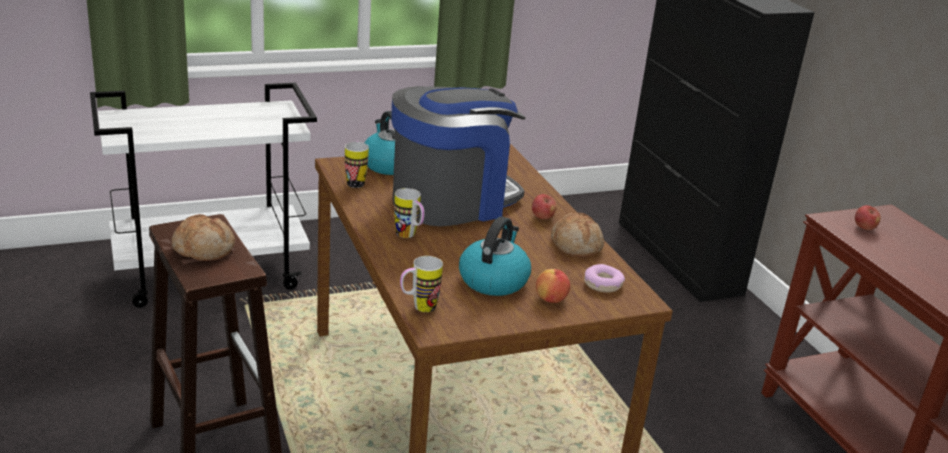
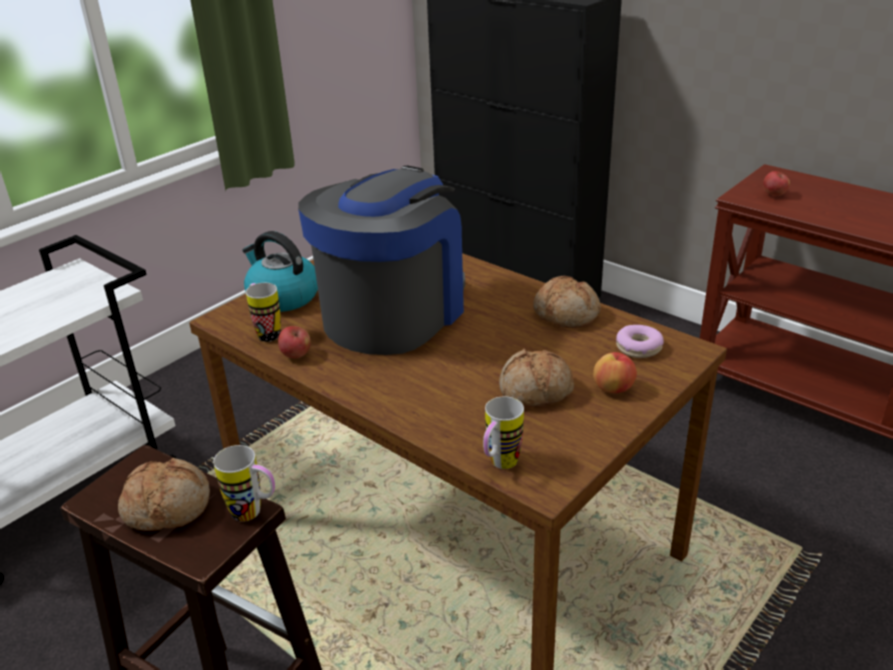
camera: 25 degrees left, 5 degrees up
mug [394,188,425,238] -> mug moved to [213,445,275,522]
kettle [459,217,531,296] -> bread [499,348,574,407]
apple [532,194,557,219] -> apple moved to [278,326,311,358]

